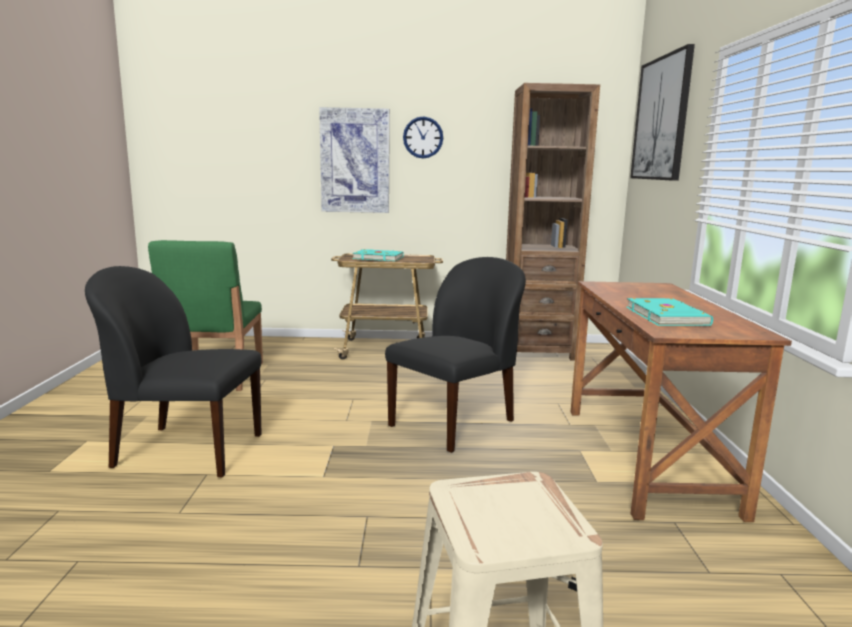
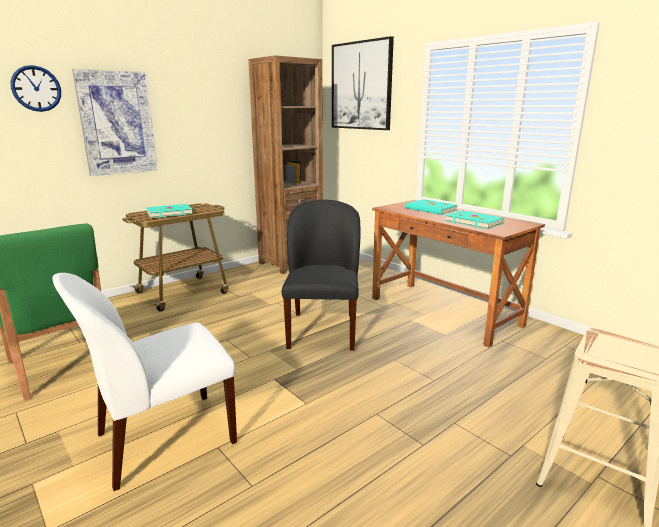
camera: 40 degrees left, 5 degrees up
black chair [85,266,262,477] -> white chair [52,273,237,491]
wall clock [403,116,443,158] -> wall clock moved to [11,65,61,112]
none -> turquoise book [406,199,458,215]

